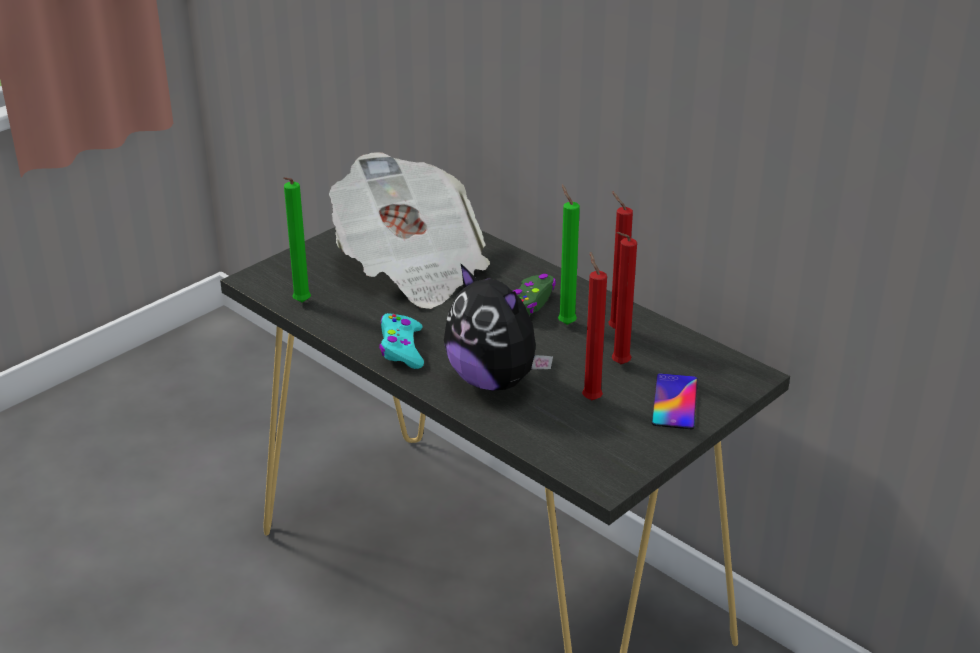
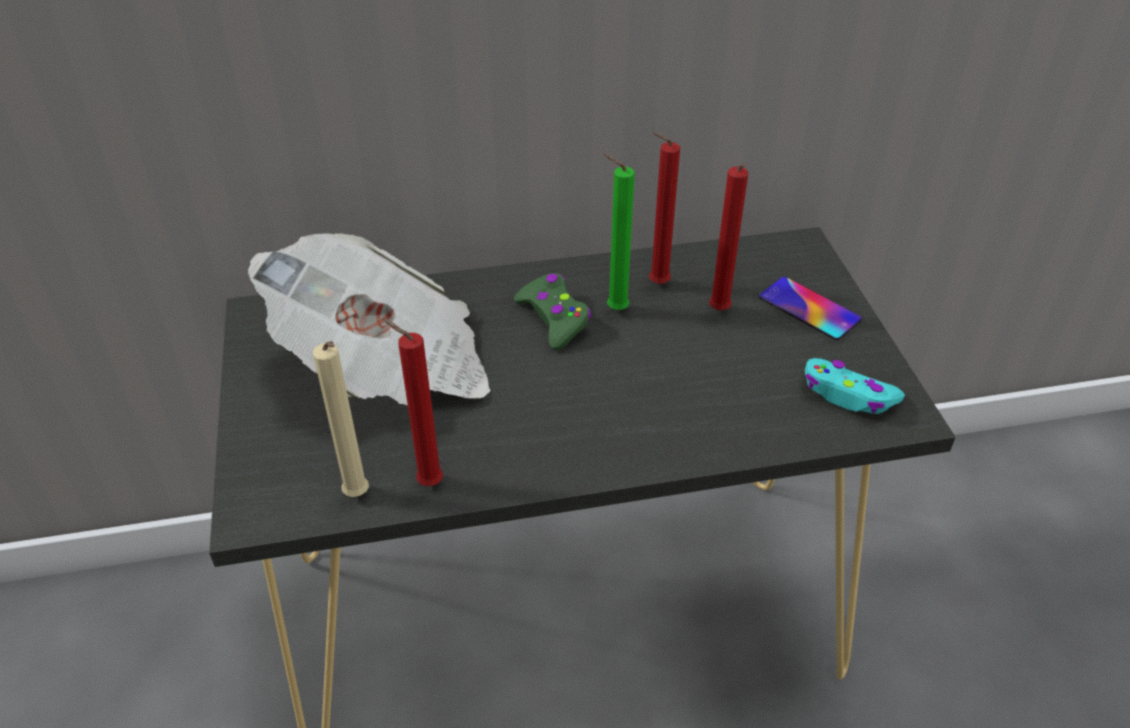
camera: 55 degrees left, 10 degrees up
green candle [283,177,311,302] -> beige candle [313,341,369,497]
turquoise game controller [379,313,424,369] -> turquoise game controller moved to [805,358,905,414]
plush toy [444,263,553,391] -> none
red candle [582,252,607,400] -> red candle moved to [382,319,443,486]

